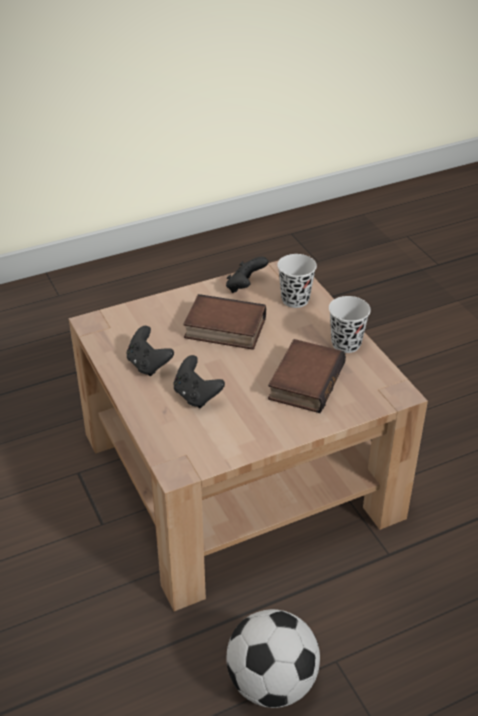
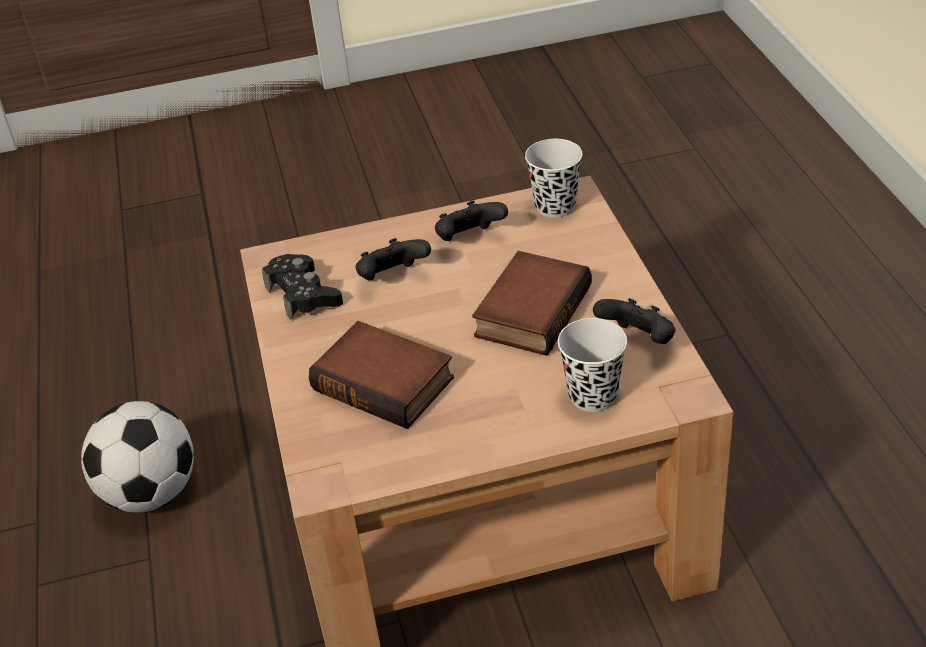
camera: 105 degrees right, 0 degrees up
black cup [329,296,371,353] -> black cup moved to [525,139,583,218]
none -> black game controller [262,254,343,320]

